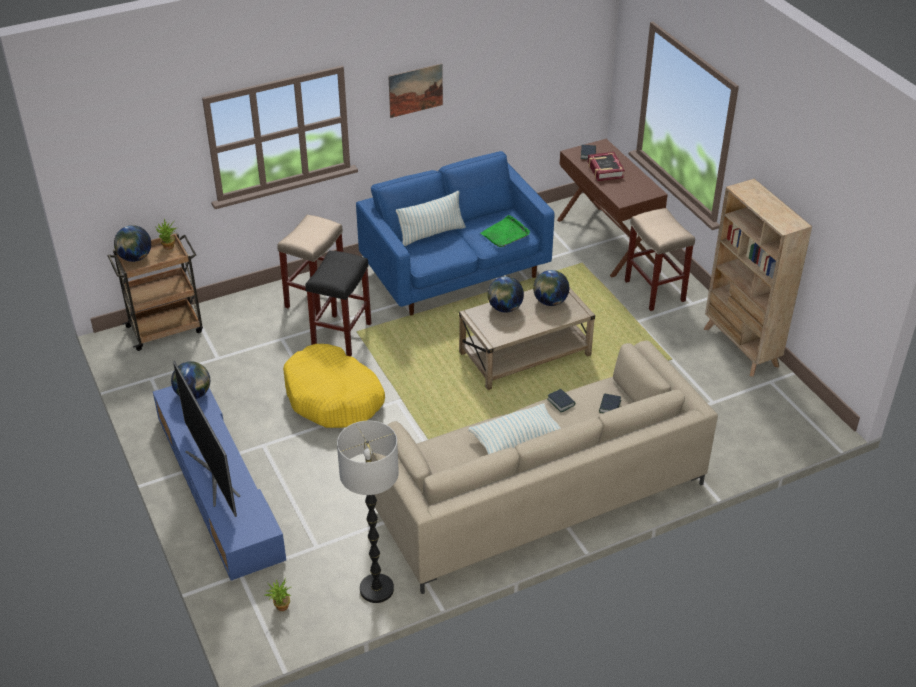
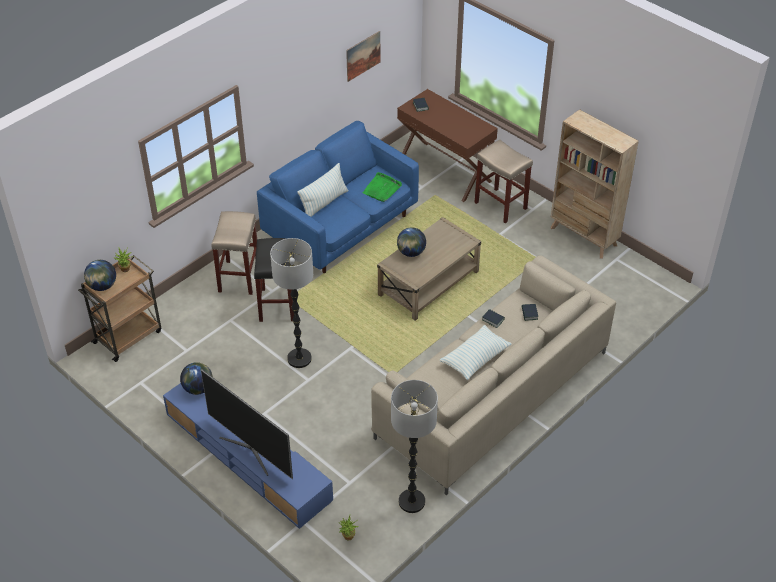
camera: 20 degrees left, 5 degrees up
yellow dog bed [283,344,385,428] -> floor lamp [270,238,313,368]
picture [388,63,443,118] -> picture moved to [346,31,380,82]
globe [533,270,569,306] -> none
book [588,152,625,181] -> none

